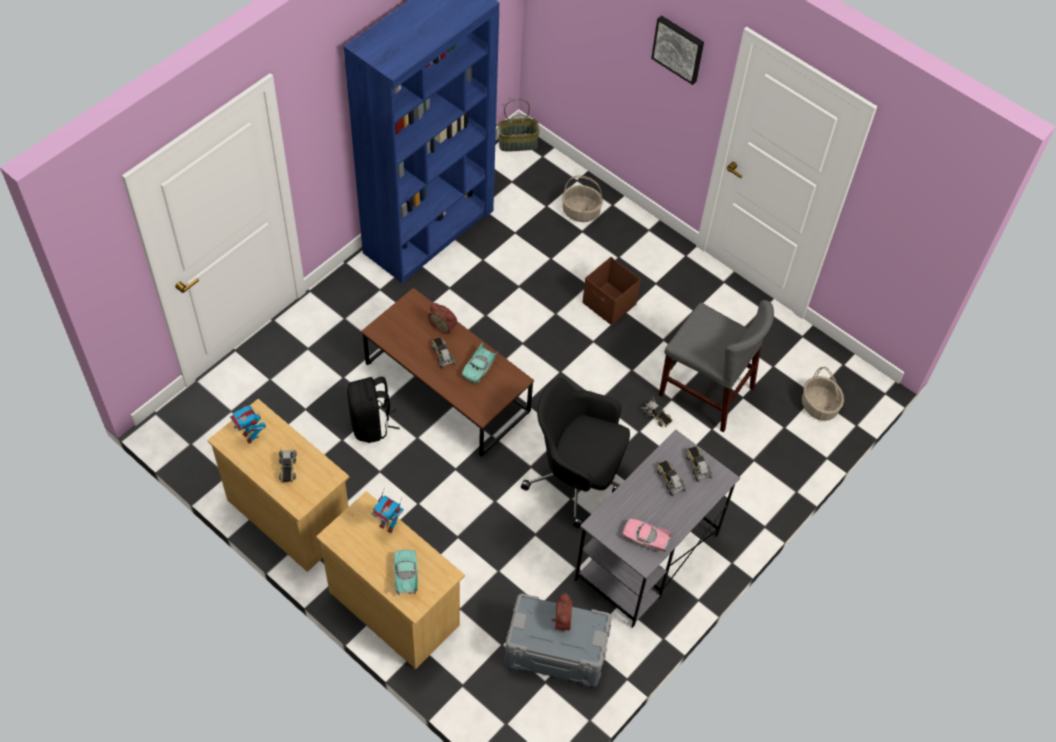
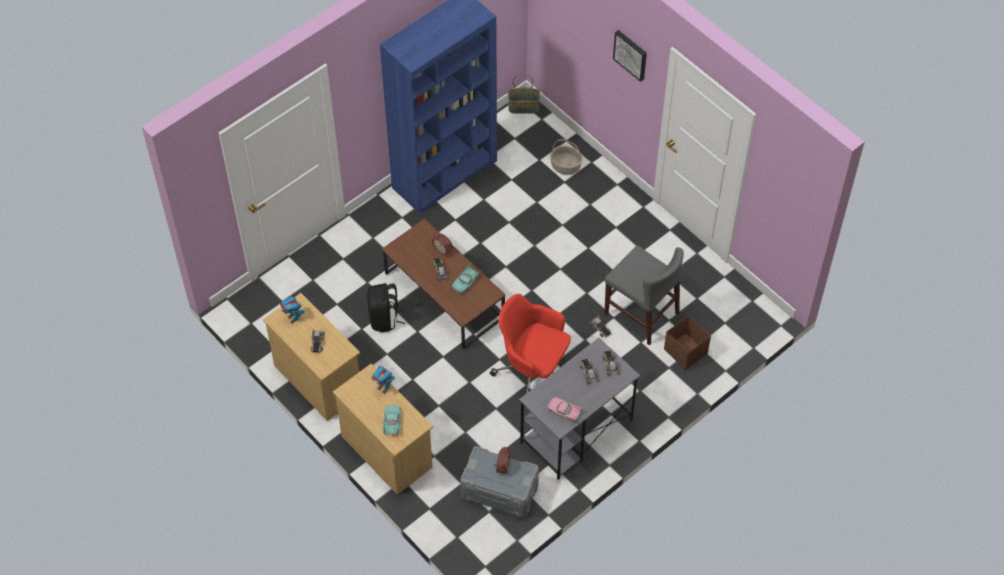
camera: 10 degrees right, 0 degrees up
black office chair [521,378,630,528] -> red office chair [490,294,571,394]
brown storage box [582,257,641,325] -> brown storage box moved to [664,315,711,370]
basket [802,367,844,421] -> none

